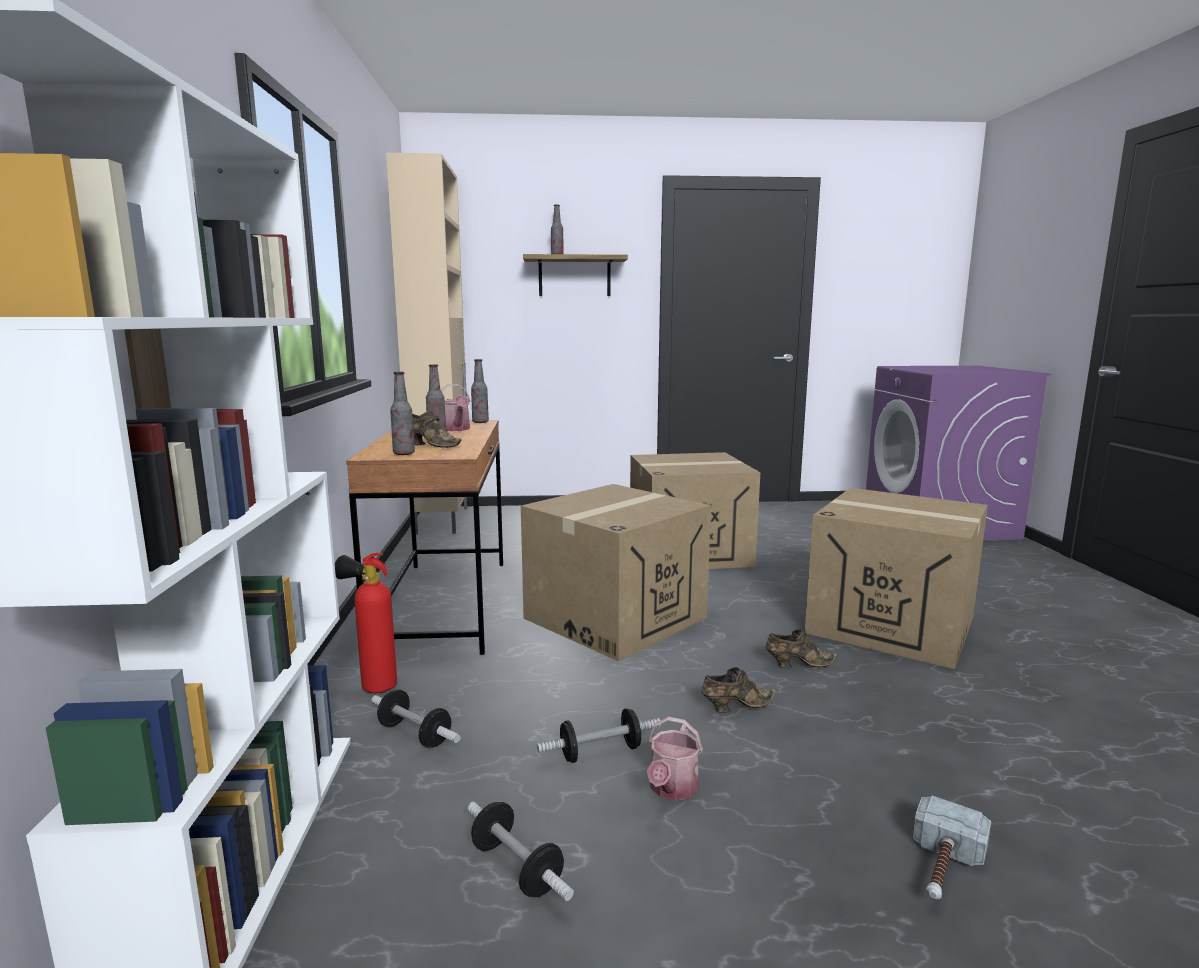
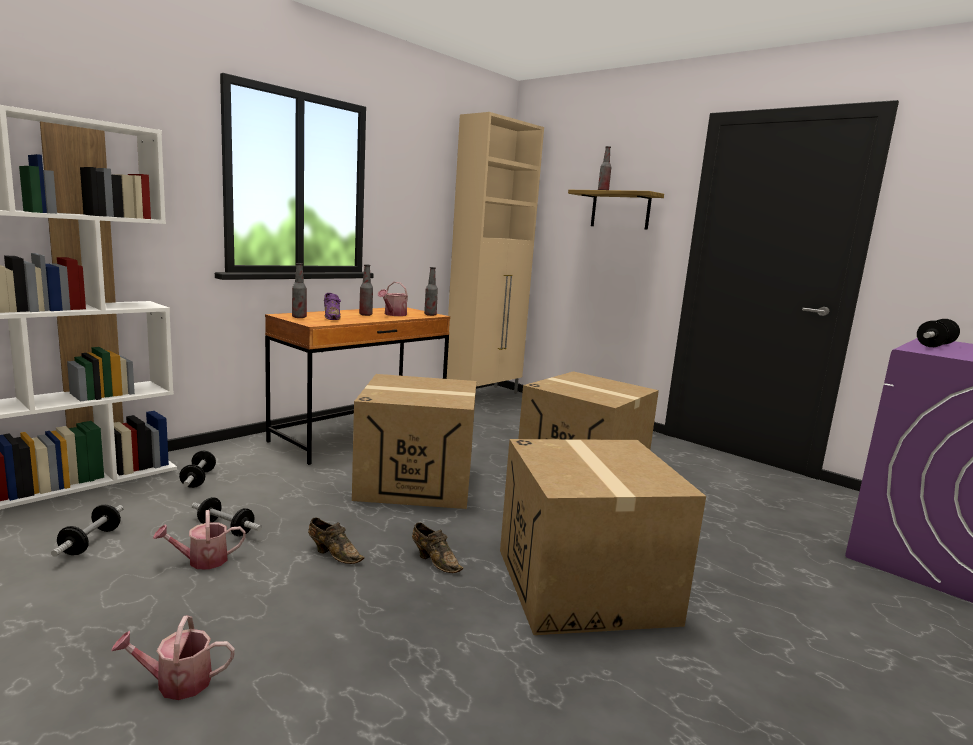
camera: 45 degrees right, 0 degrees up
fire extinguisher [335,552,397,693] -> none
brown shoe [412,411,462,448] -> purple shoe [324,293,341,320]
hammer [913,796,991,900] -> watering can [111,616,235,700]
none -> dumbbell [917,319,960,347]

